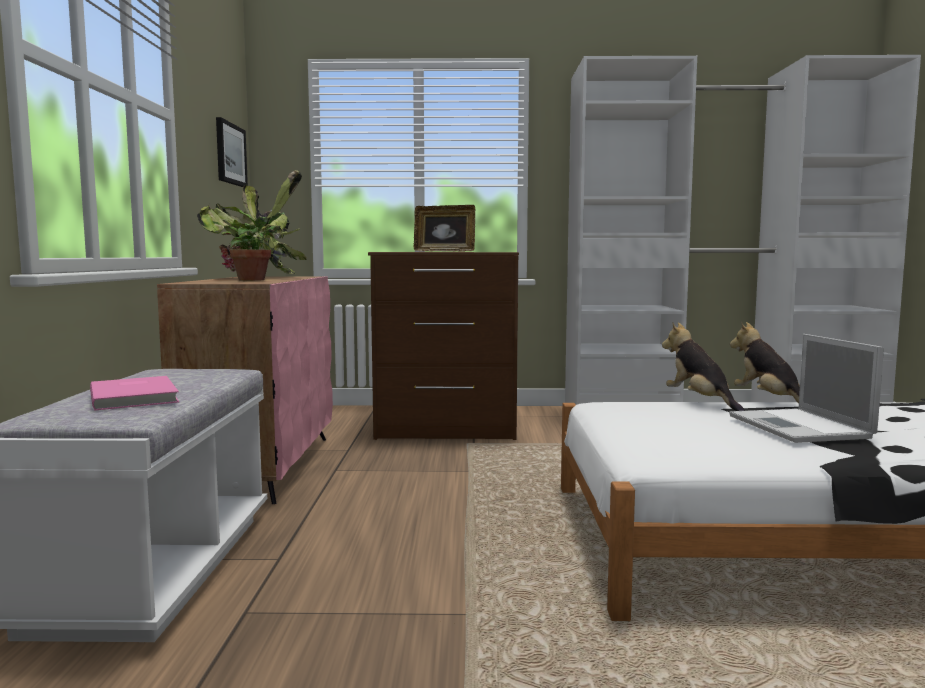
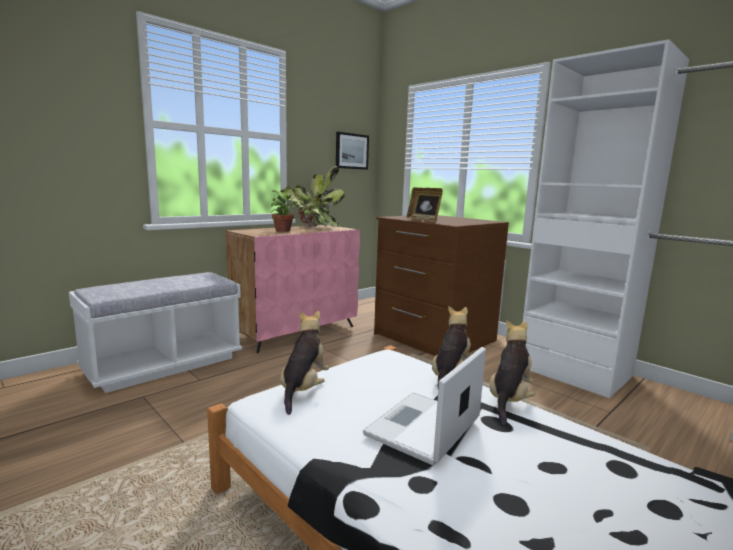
camera: 45 degrees right, 5 degrees up
pink book [90,376,179,411] -> none
none -> plush toy [280,311,329,415]

